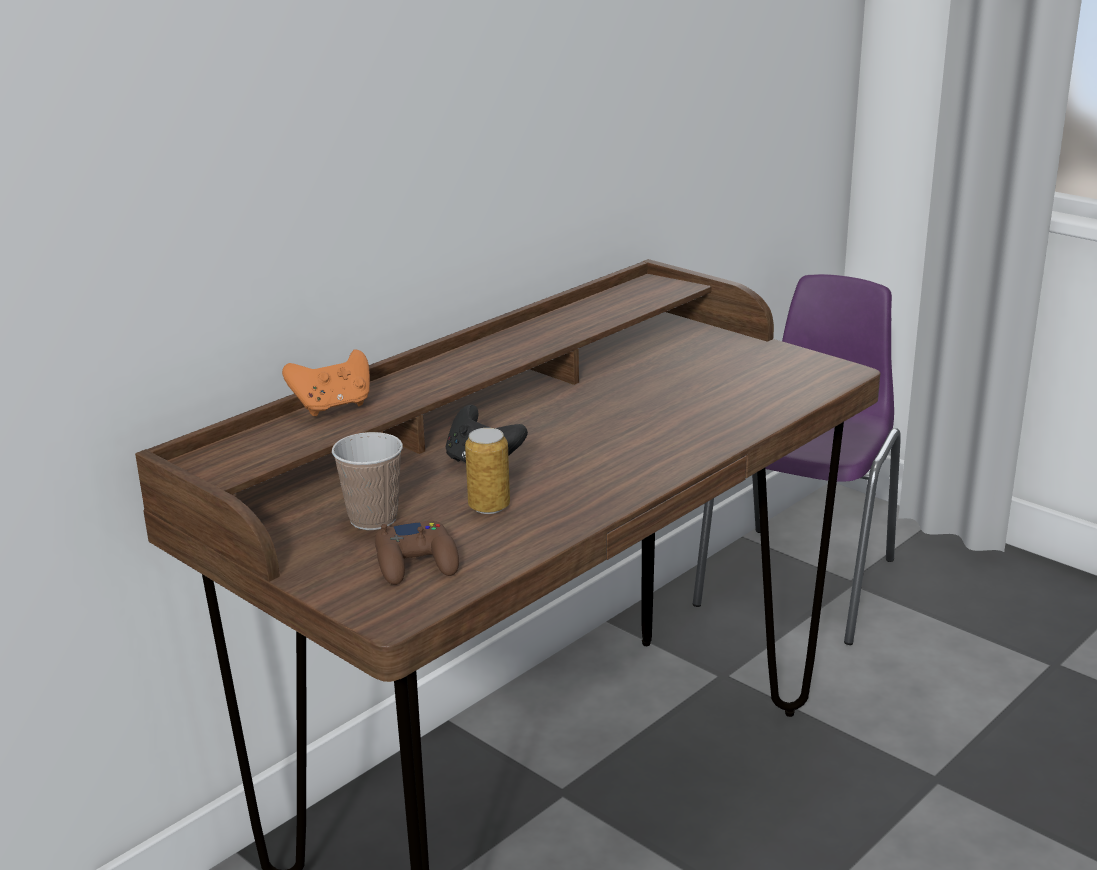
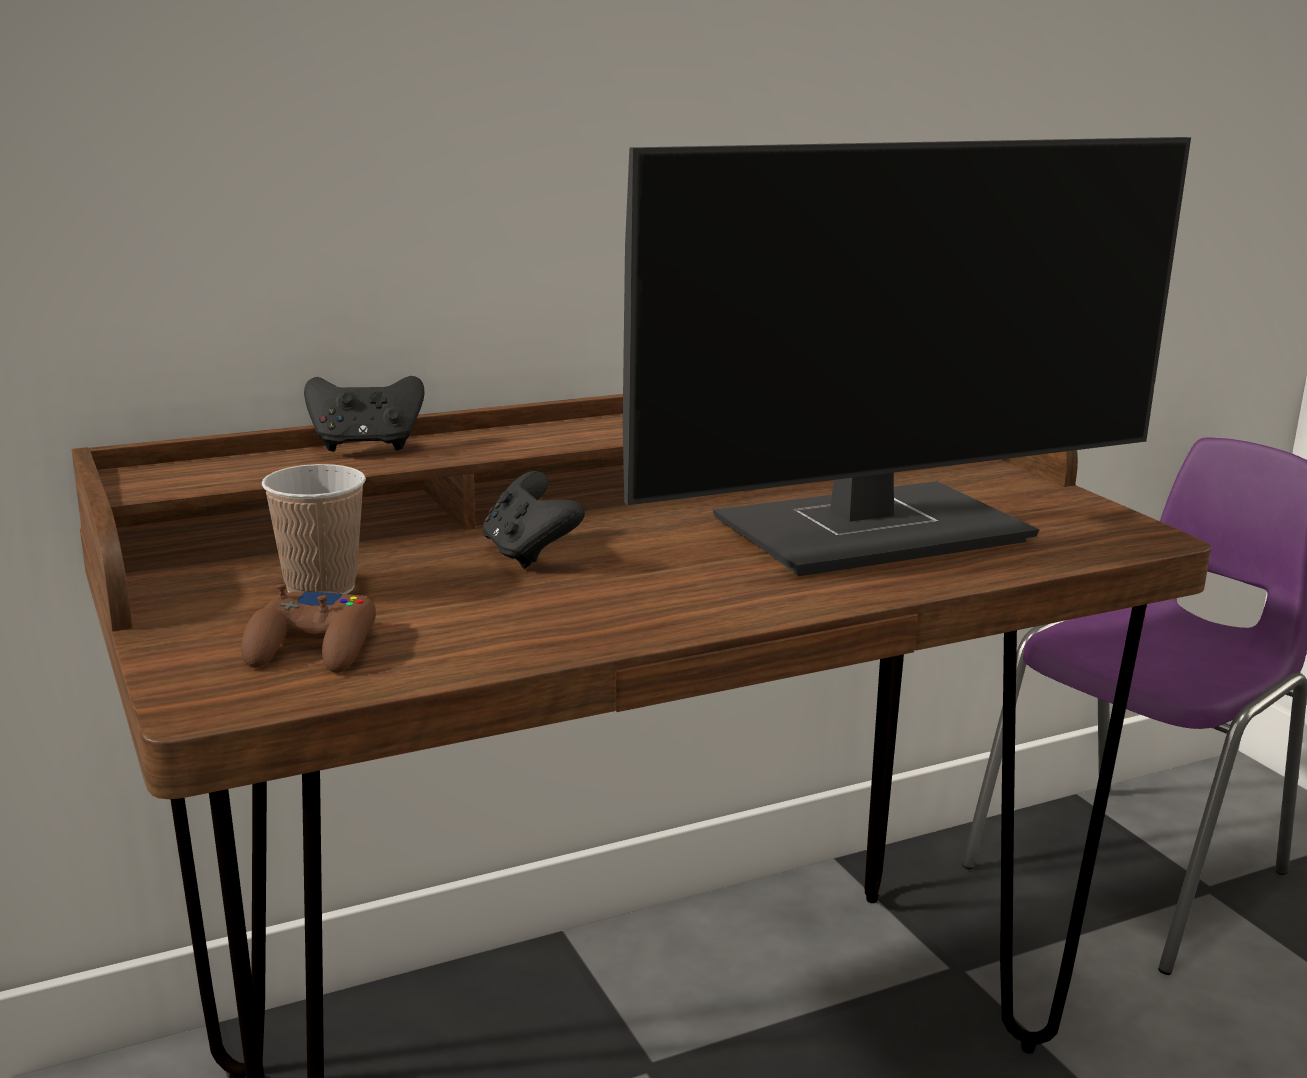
camera: 20 degrees right, 5 degrees down
orange game controller [282,350,370,416] -> black game controller [304,376,424,452]
can [465,428,510,514] -> none
none -> monitor [623,137,1191,576]

